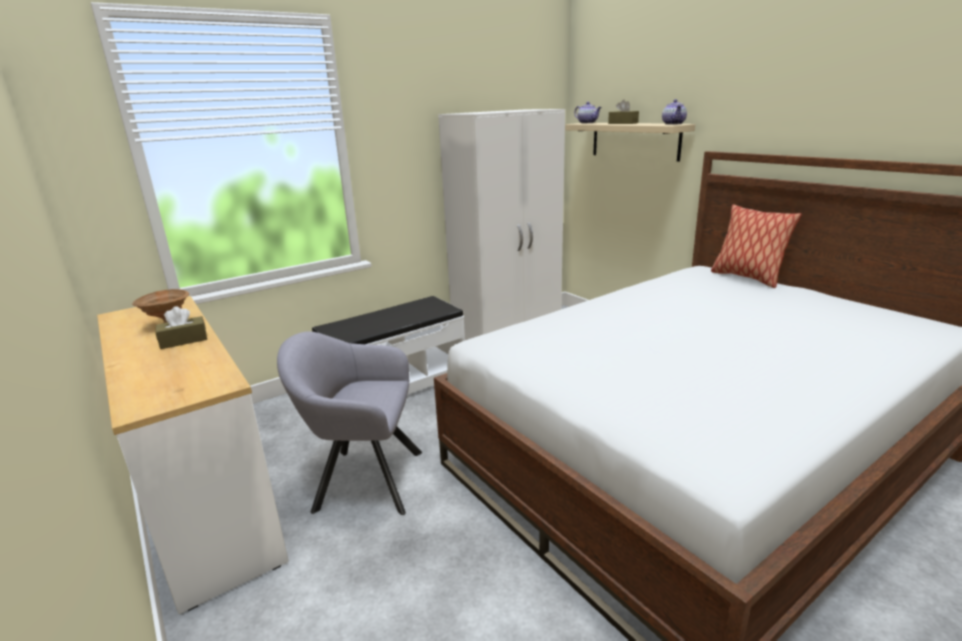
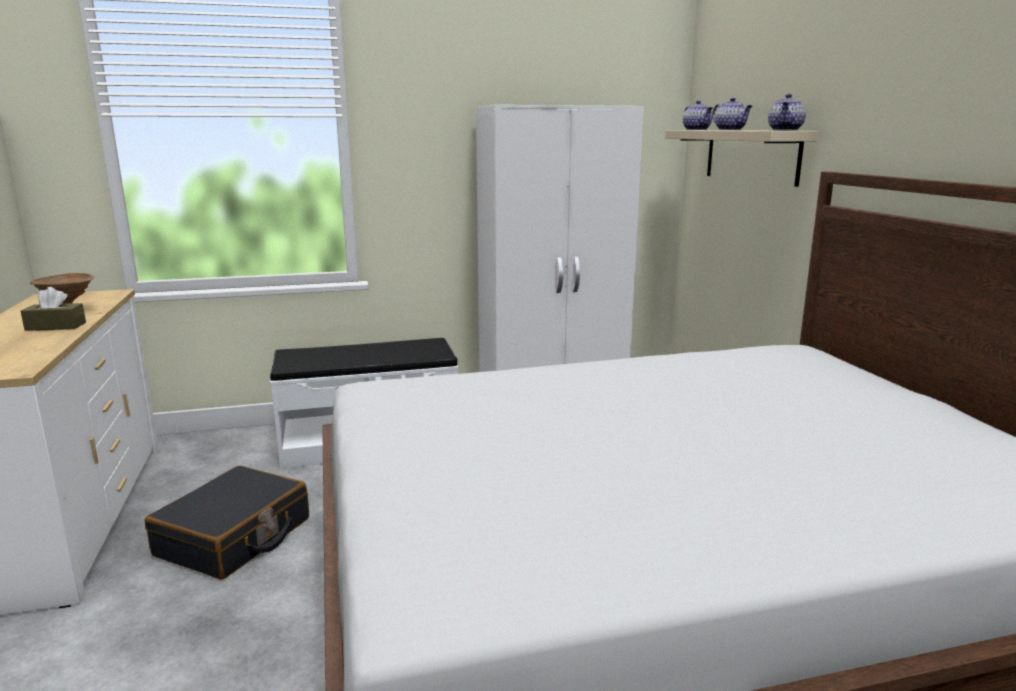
camera: 20 degrees right, 5 degrees down
grey armchair [277,331,422,515] -> black suitcase [145,466,309,580]
brown tissue box [608,100,639,124] -> teapot [712,98,753,130]
pillow [711,204,802,288] -> none

